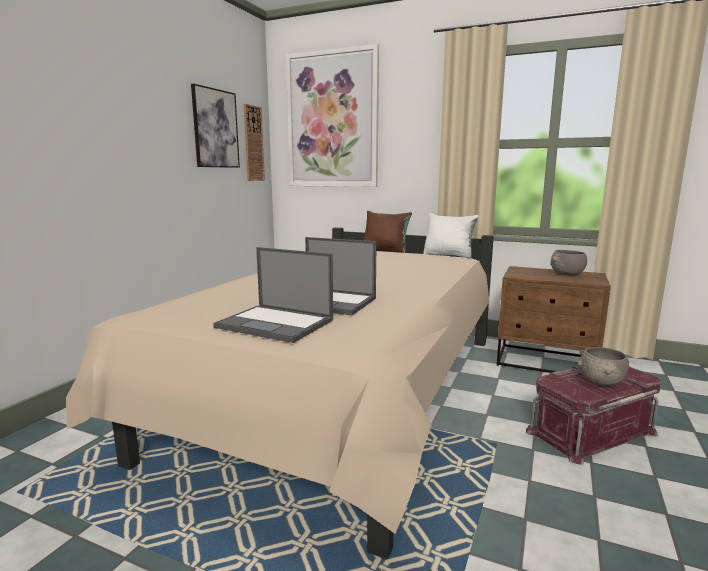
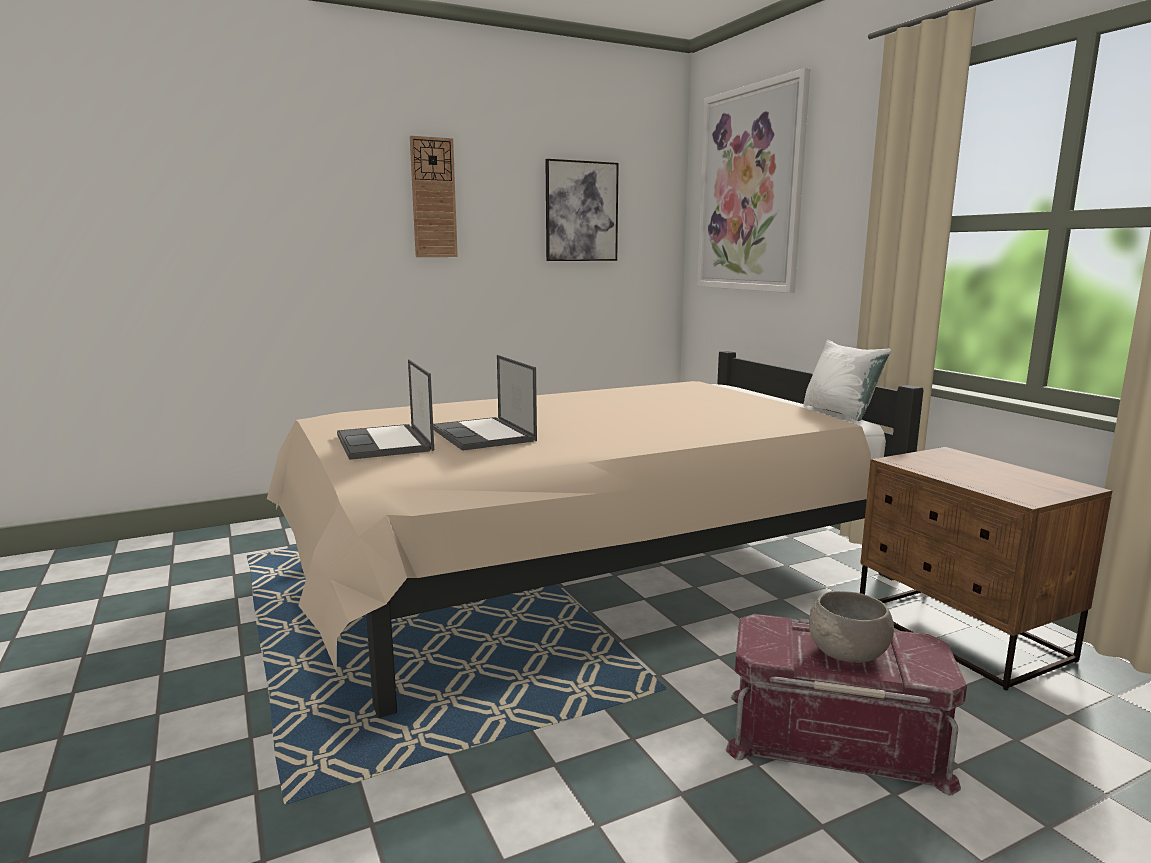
camera: 40 degrees right, 0 degrees up
wall clock [243,104,265,181] -> wall clock moved to [410,136,458,257]
brown pillow [363,211,412,253] -> none
grey bowl [551,250,587,276] -> none

